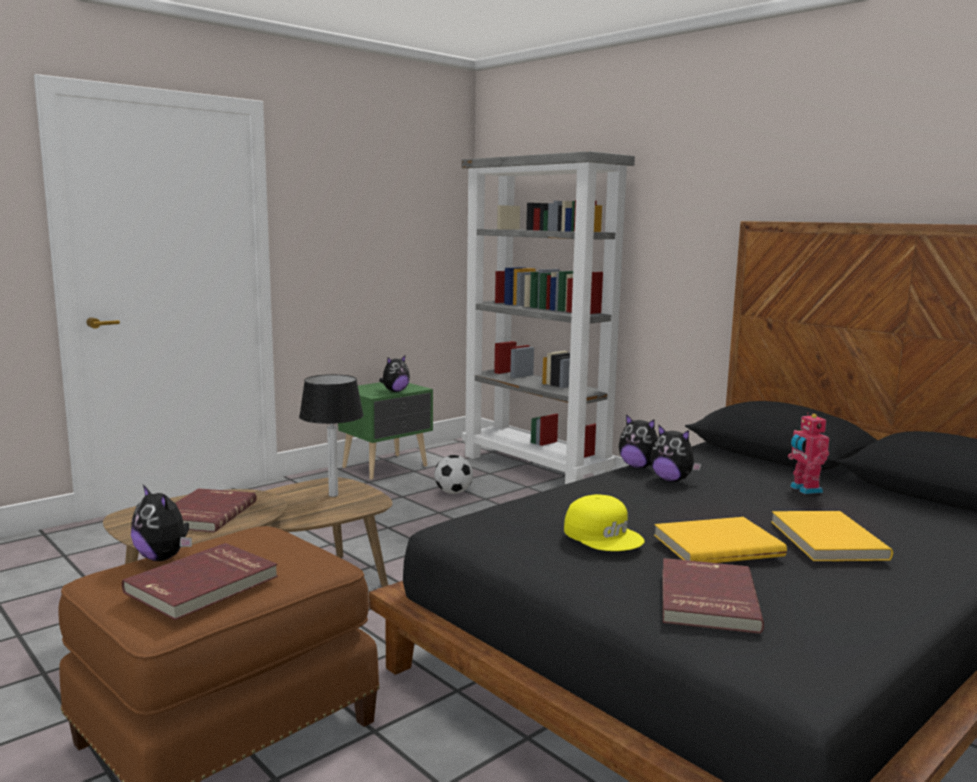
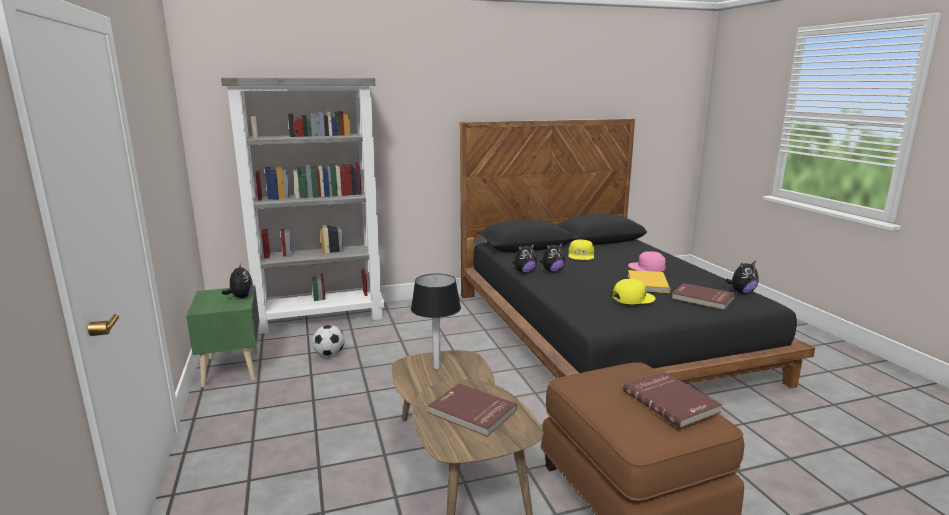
camera: 65 degrees left, 5 degrees up
plush toy [131,485,192,561] -> plush toy moved to [725,261,759,294]
yellow book [771,511,893,561] -> pink cap [628,251,666,272]
toy robot [788,413,829,494] -> yellow cap [568,240,594,260]

